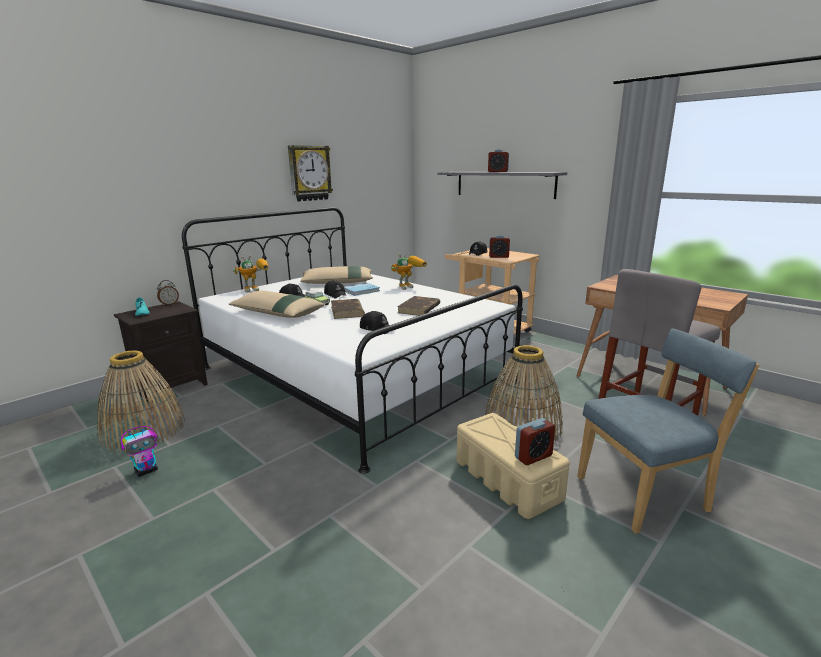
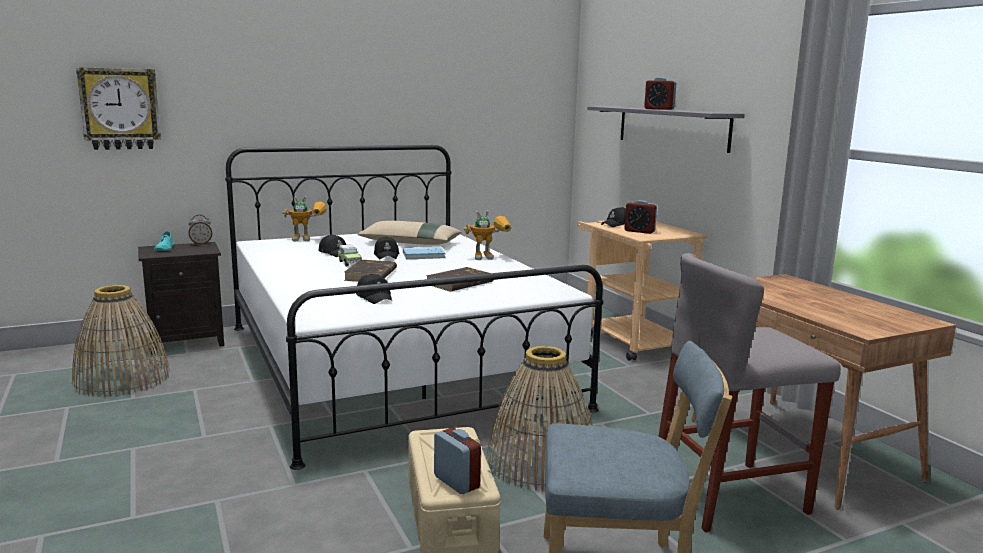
camera: 20 degrees right, 5 degrees down
toy robot [121,426,158,477] -> none
beige pillow [229,291,325,318] -> none
wall clock [288,145,333,202] -> wall clock moved to [76,67,161,150]
alarm clock [515,418,555,465] -> alarm clock turned 120 degrees counterclockwise [434,428,481,494]

